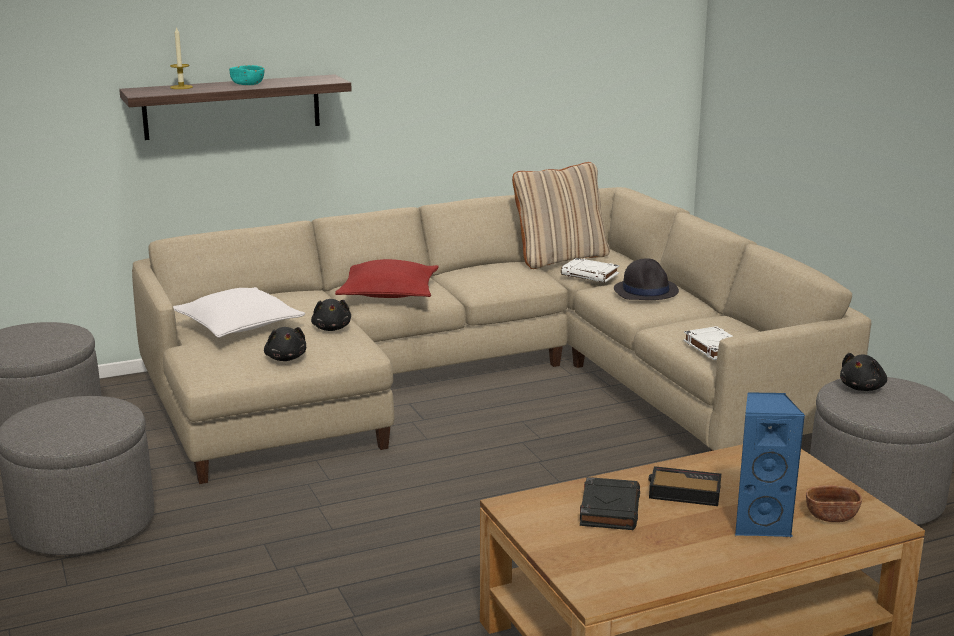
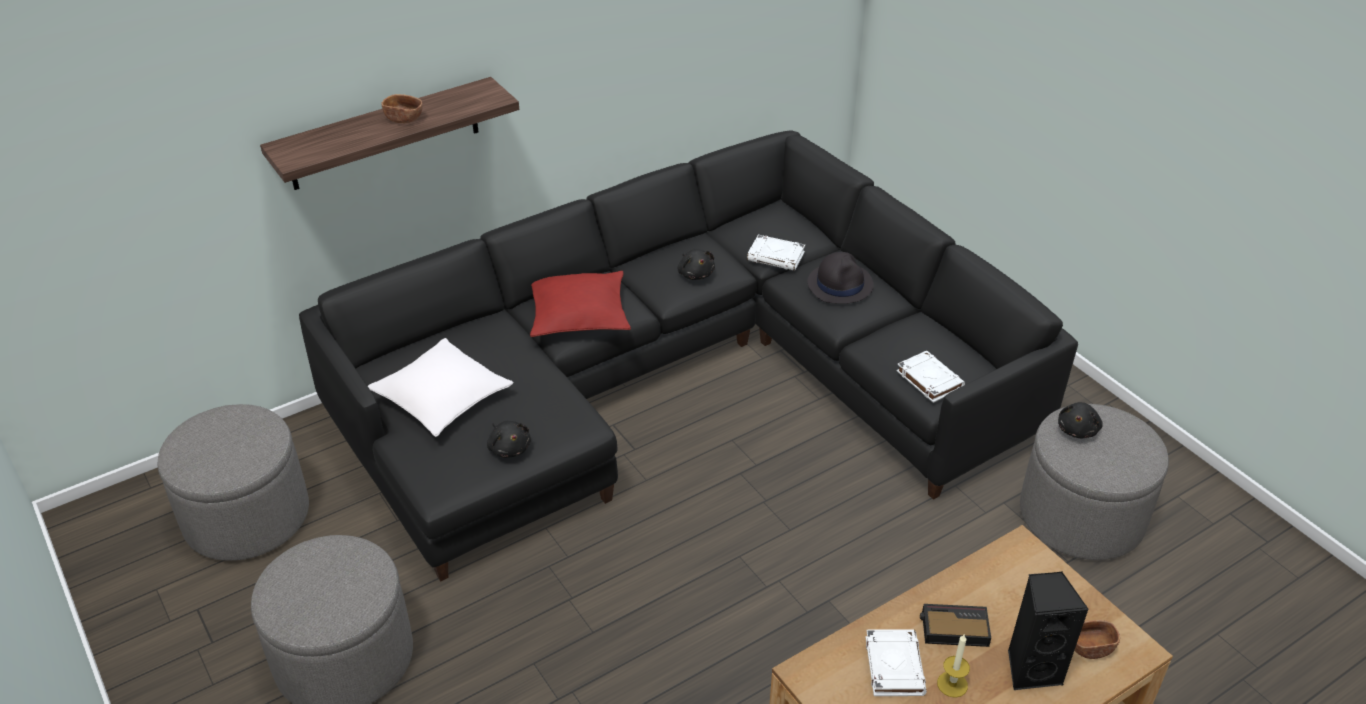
camera: 10 degrees left, 20 degrees up
beige sofa [132,187,871,484] -> black sofa [299,130,1078,582]
candle [170,26,193,89] -> candle moved to [937,635,970,698]
turquoise bowl [229,65,264,85] -> brown bowl [381,94,423,123]
black plush toy [311,299,351,331] -> black plush toy moved to [678,249,715,280]
beige pillow [512,162,610,269] -> none
black book [580,477,640,530] -> white book [865,629,927,696]
blue speaker [735,392,805,538] -> black speaker [1008,571,1089,690]

